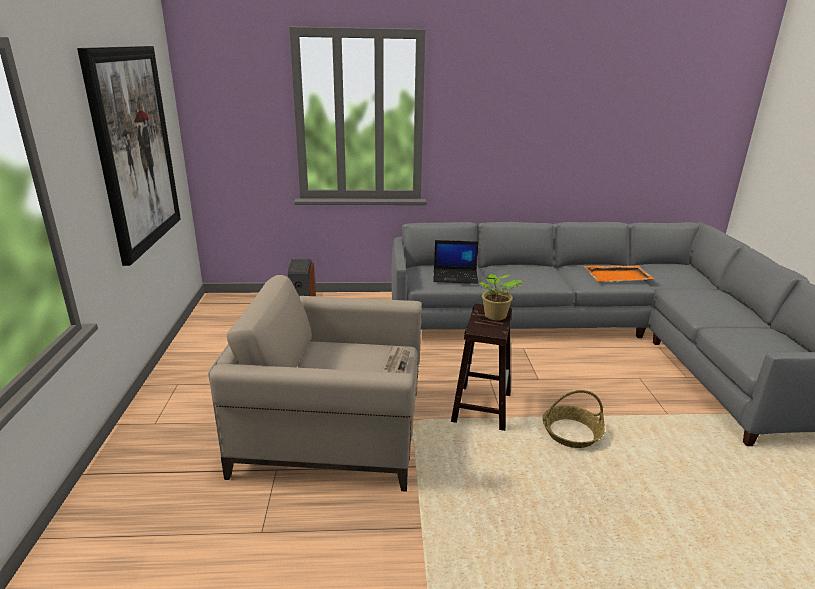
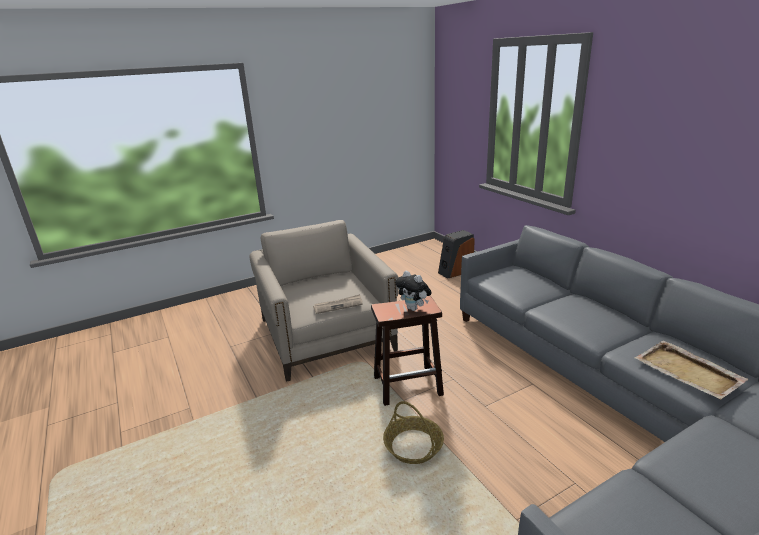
camera: 65 degrees right, 0 degrees up
picture [77,46,181,266] -> none
laptop [433,240,479,284] -> none
potted plant [479,274,522,321] -> plush toy [395,271,432,311]
orange tray [584,265,654,282] -> beige tray [634,341,748,399]

